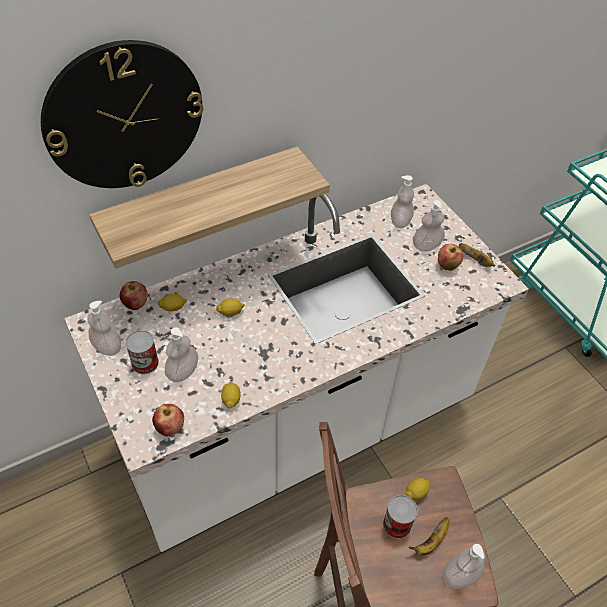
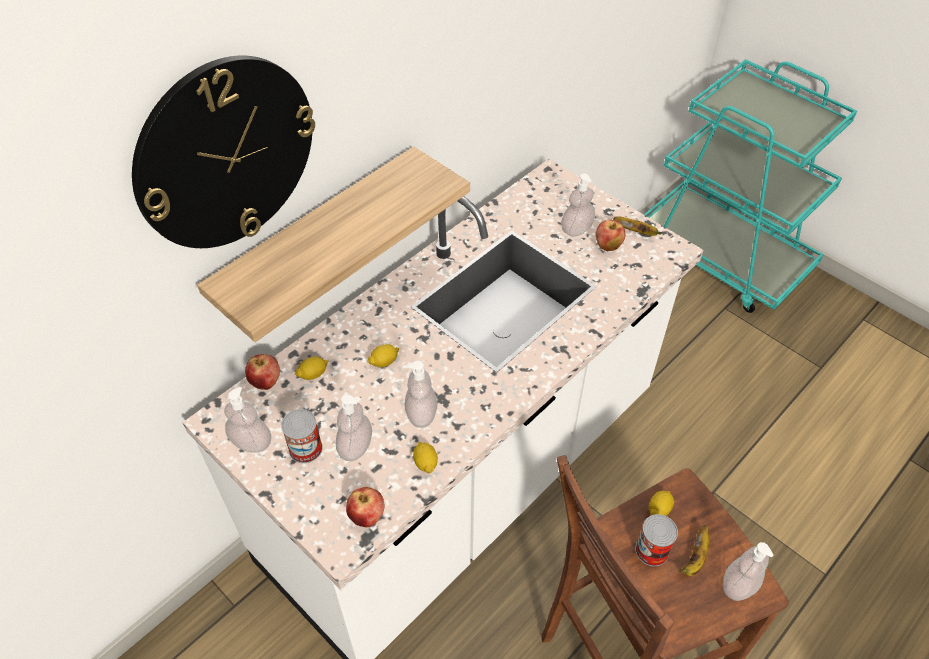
camera: 15 degrees left, 0 degrees up
soap dispenser [391,175,414,228] -> soap dispenser moved to [404,361,437,428]

